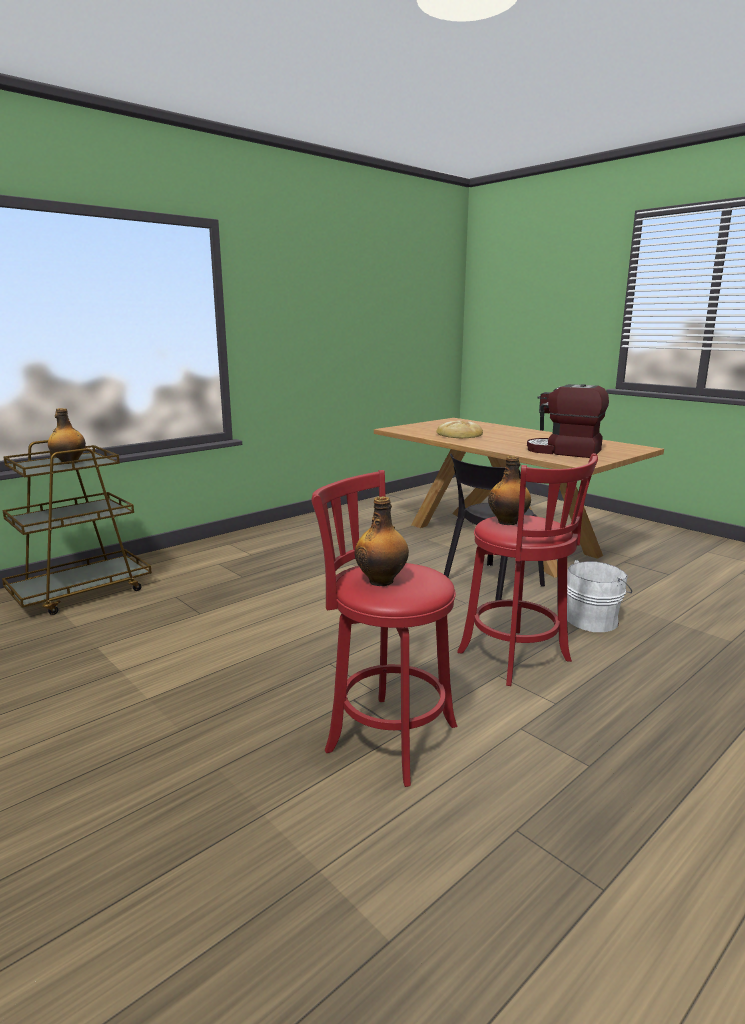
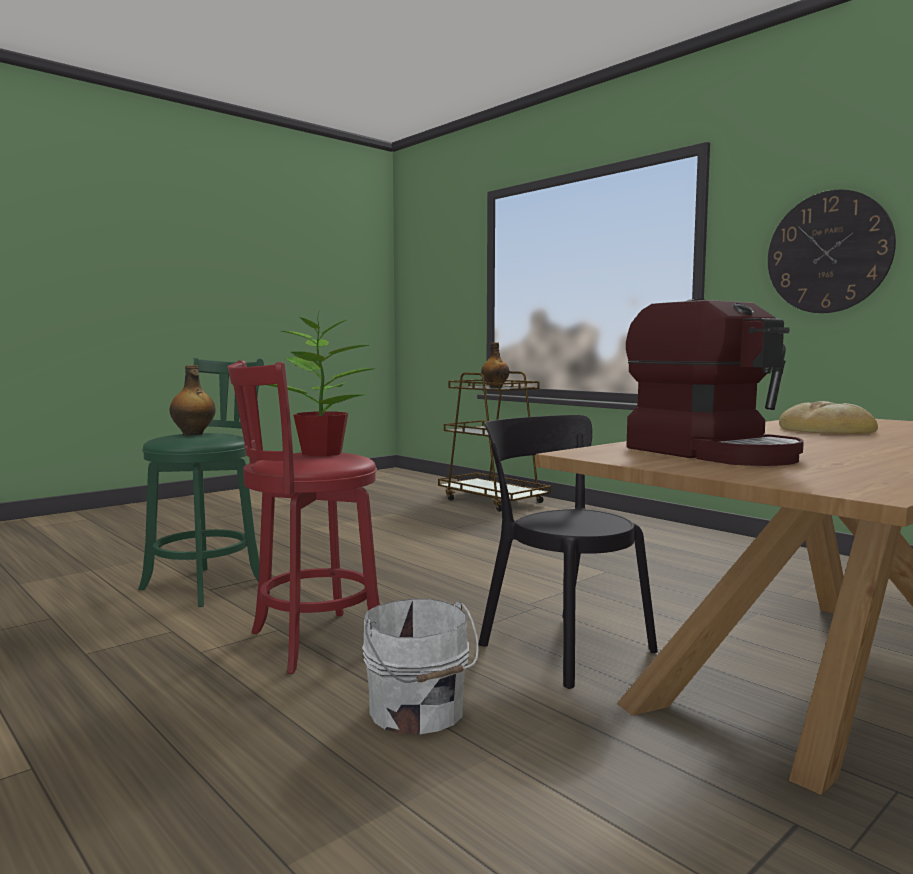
camera: 90 degrees right, 10 degrees down
red stool [311,470,457,787] -> green stool [138,358,264,607]
bottle [488,456,531,525] -> potted plant [268,313,375,456]
coffee machine [527,384,609,458] -> coffee machine turned 120 degrees clockwise [626,299,804,466]
none -> wall clock [768,190,896,313]

